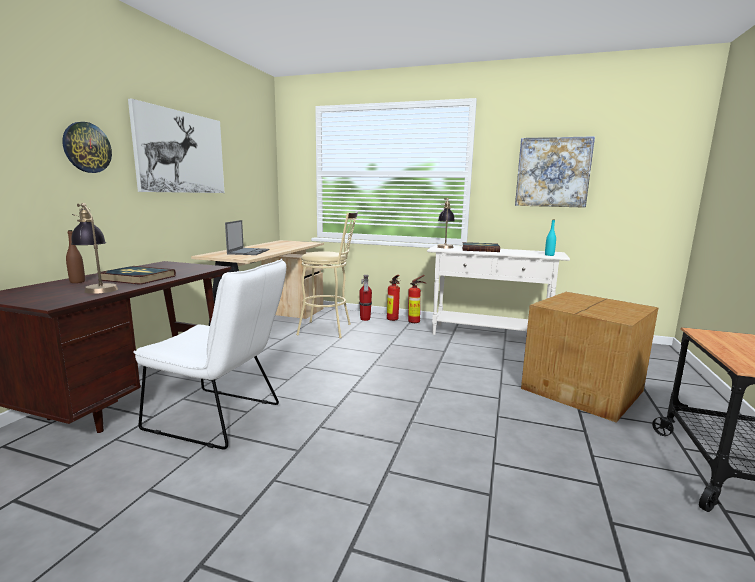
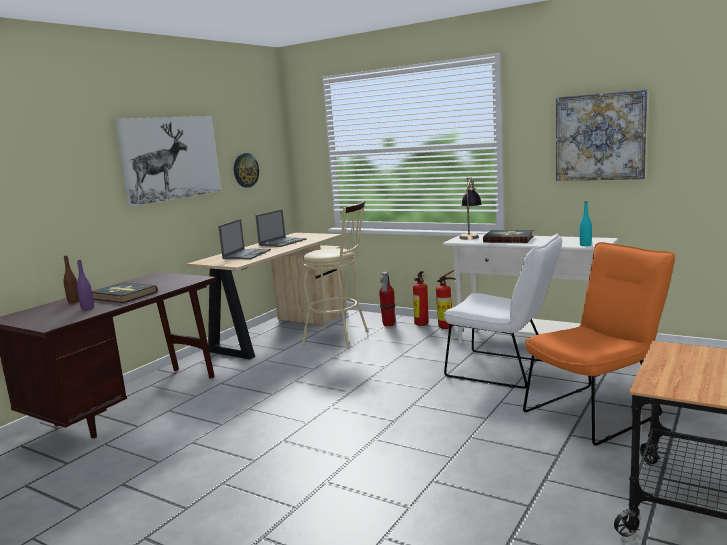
camera: 15 degrees right, 0 degrees up
wall clock [62,122,112,173] -> wall clock moved to [234,153,259,188]
table lamp [71,203,118,294] -> purple bottle [77,260,94,310]
white chair [133,259,286,450] -> white chair moved to [443,233,562,389]
cardboard box [521,292,659,423] -> orange chair [523,242,675,446]
none -> laptop [255,210,306,247]

